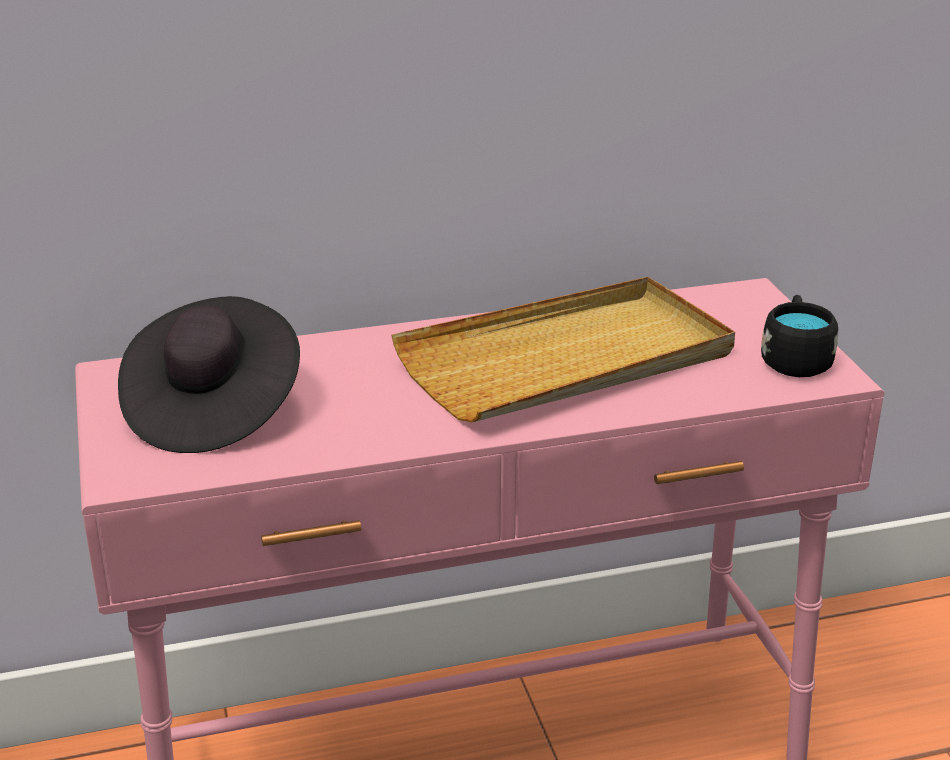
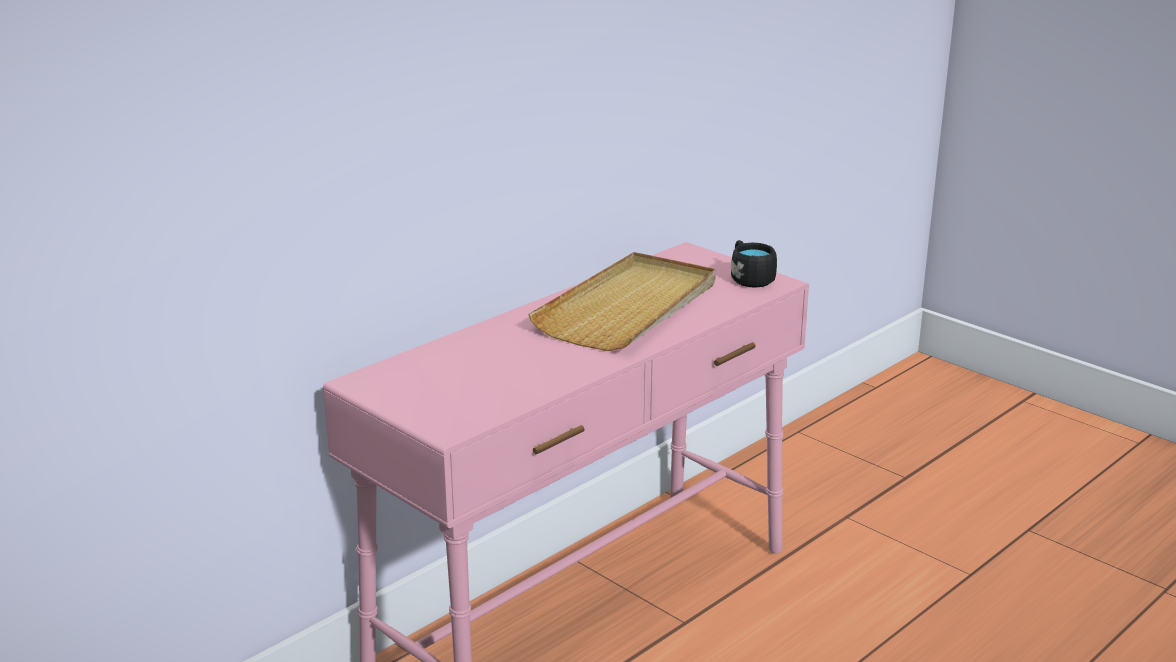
camera: 30 degrees left, 5 degrees down
black hat [118,296,300,453] -> none

